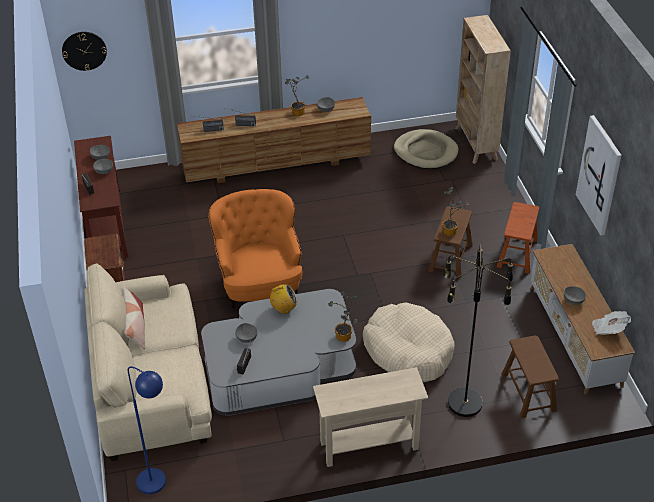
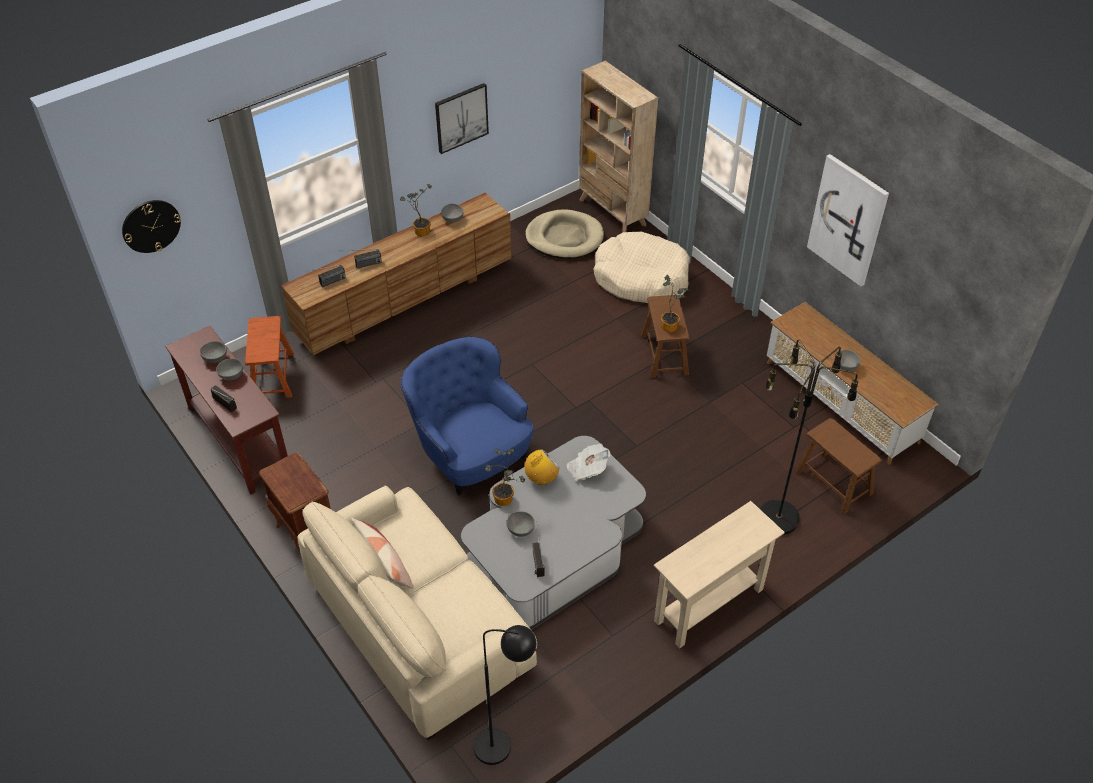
camera: 25 degrees left, 5 degrees up
blue floor lamp [127,367,166,494] -> black floor lamp [473,625,536,765]
orange armchair [208,189,302,309] -> blue armchair [400,337,533,495]
potted plant [328,291,358,342] -> potted plant moved to [485,448,525,506]
beige dog bed [363,303,455,382] -> beige dog bed moved to [594,232,690,303]
brown stool [497,202,540,274] -> brown stool moved to [245,316,294,398]
newspaper [592,311,631,335] -> newspaper moved to [566,444,611,481]
none -> picture [435,83,489,154]

